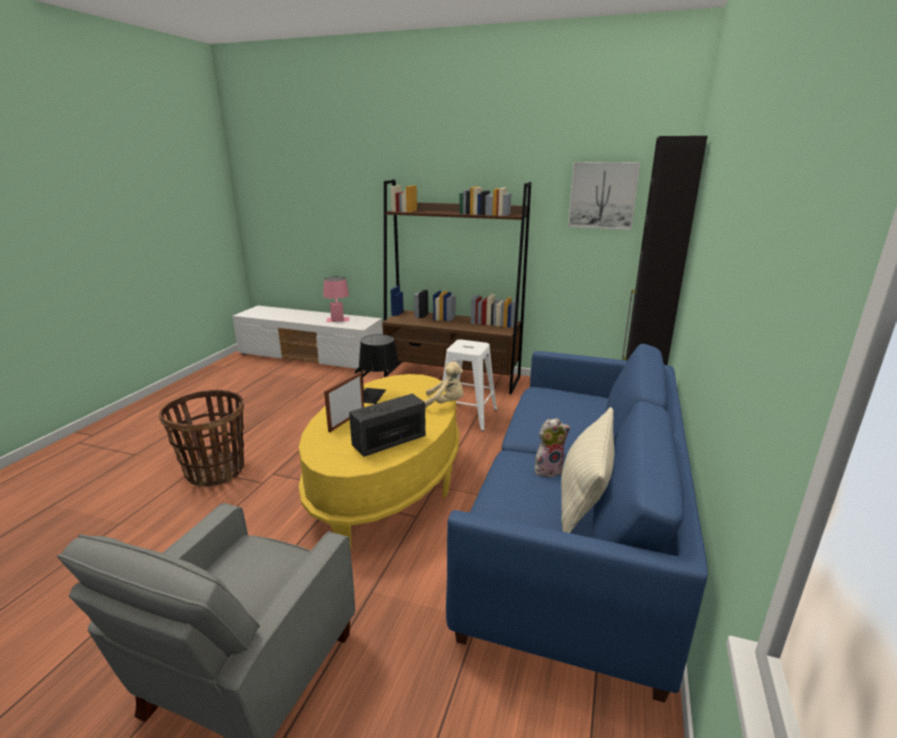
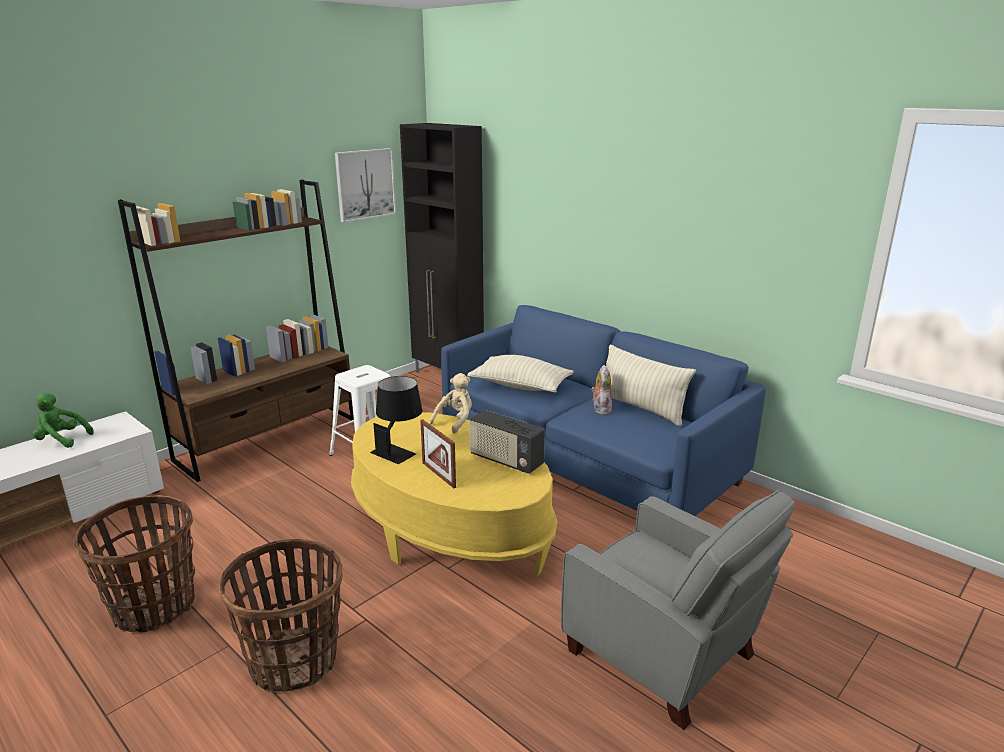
camera: 65 degrees left, 0 degrees up
pink table lamp [323,276,349,322] -> green plush toy [33,393,93,448]
radio [349,394,426,457] -> radio turned 45 degrees counterclockwise [469,410,545,474]
none -> basket [73,495,195,632]
none -> beige pillow [467,355,574,393]

